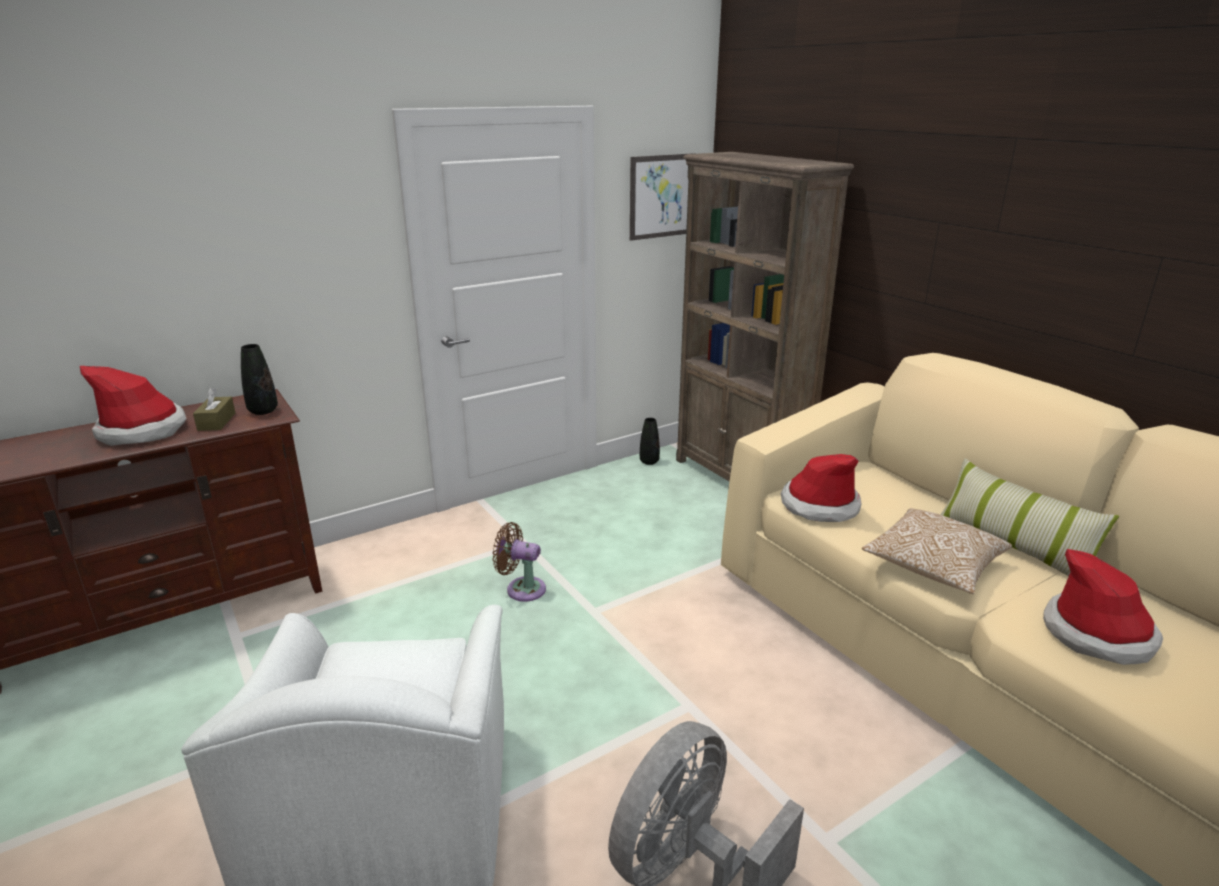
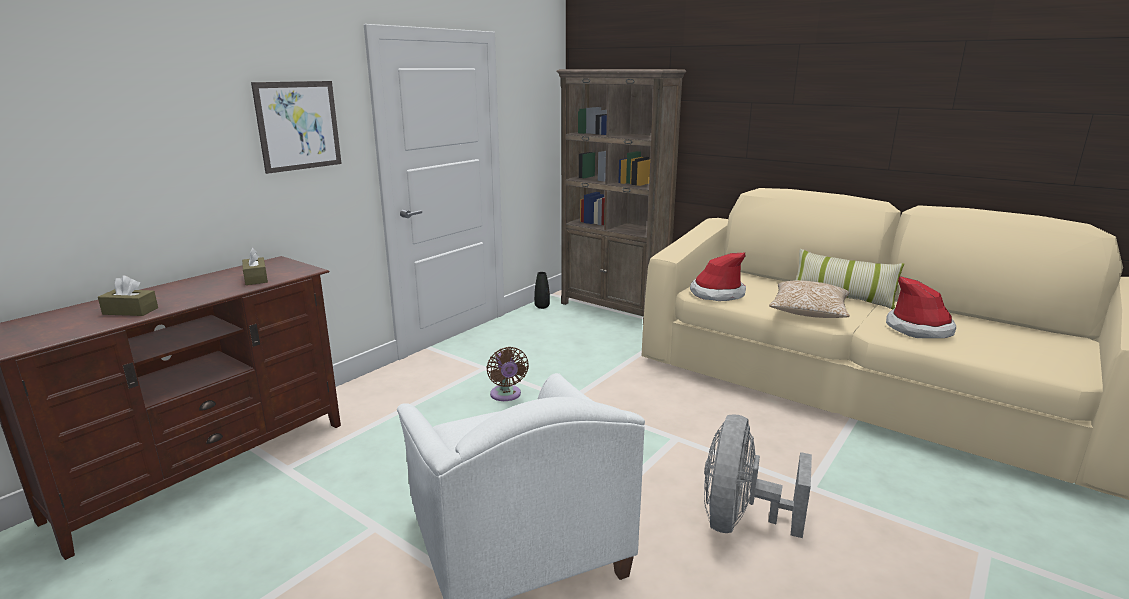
camera: 20 degrees left, 5 degrees down
hat [80,366,187,446] -> none
black vase [241,344,278,415] -> none
brown fan [493,522,546,602] -> brown fan turned 105 degrees counterclockwise [486,347,529,401]
picture [630,153,696,241] -> picture moved to [251,81,342,174]
none -> brown tissue box [98,276,158,316]

